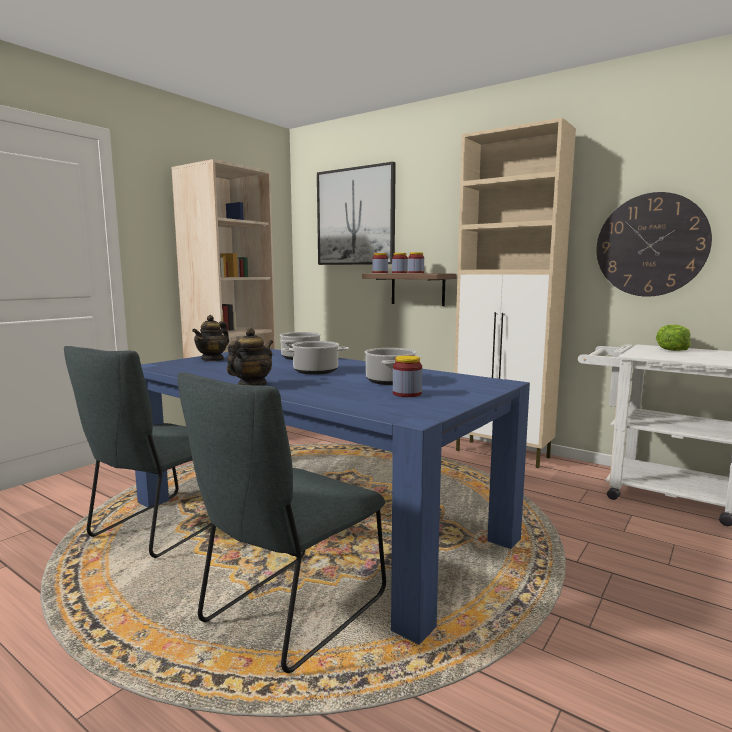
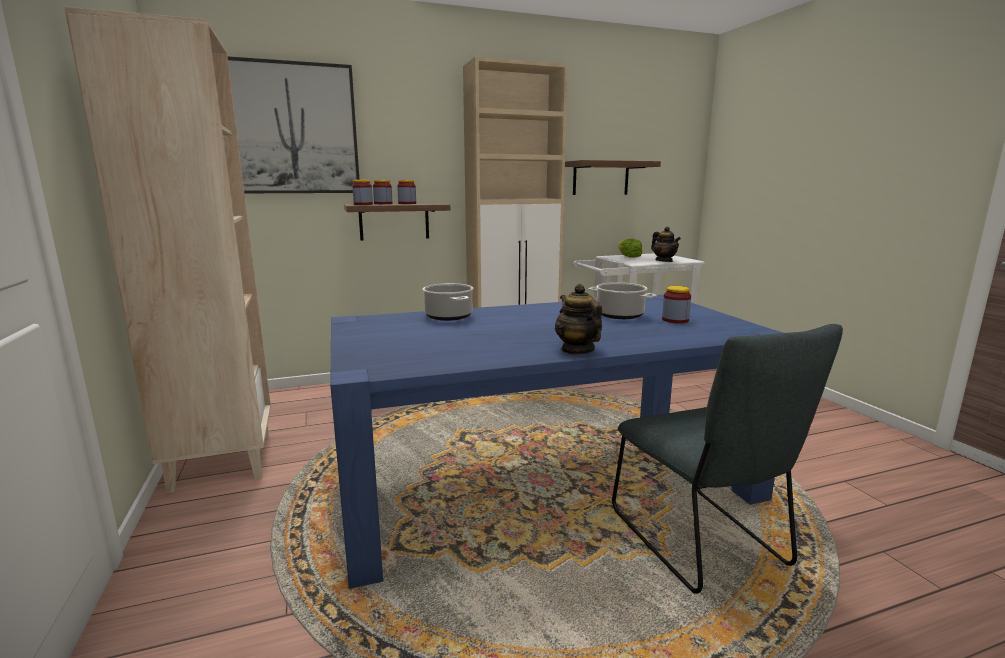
camera: 55 degrees left, 5 degrees up
grey chair [64,346,212,558] -> none
teapot [192,315,229,361] -> teapot moved to [651,227,681,262]
cooking pot [281,341,349,375] -> none
wall clock [596,192,712,297] -> shelf [565,160,661,195]

